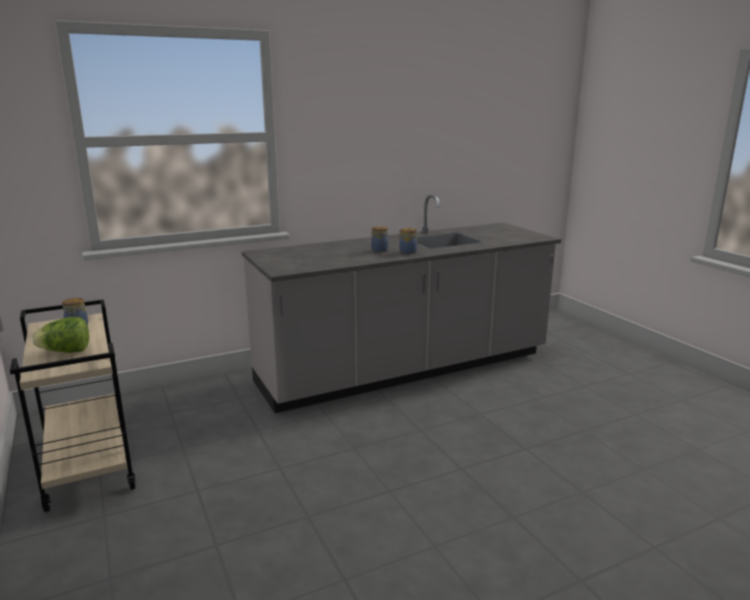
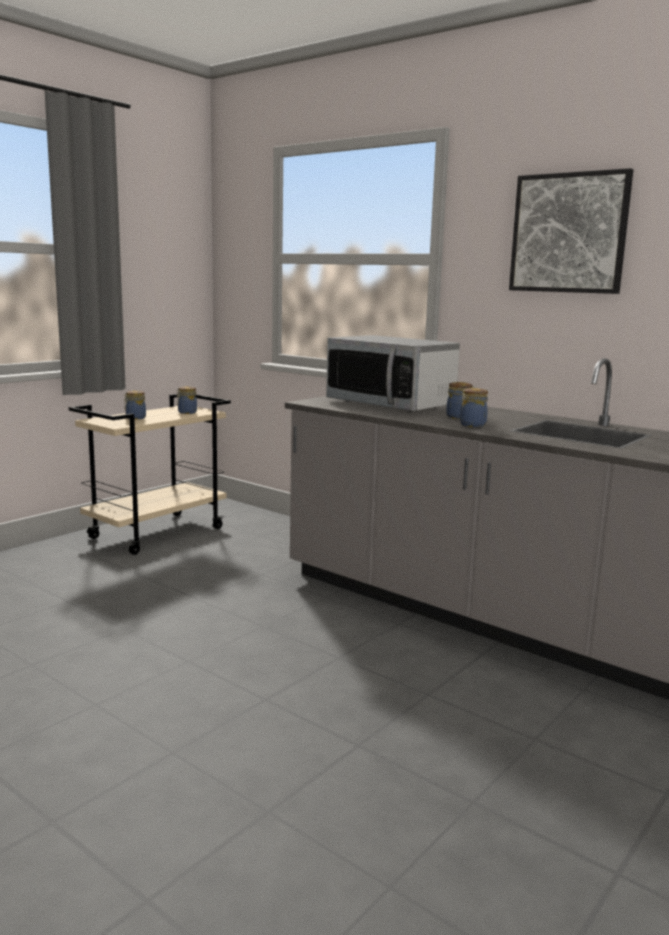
camera: 65 degrees right, 5 degrees down
lettuce [32,317,89,353] -> jar [124,390,146,420]
none -> microwave [326,335,460,412]
none -> picture [509,168,633,294]

